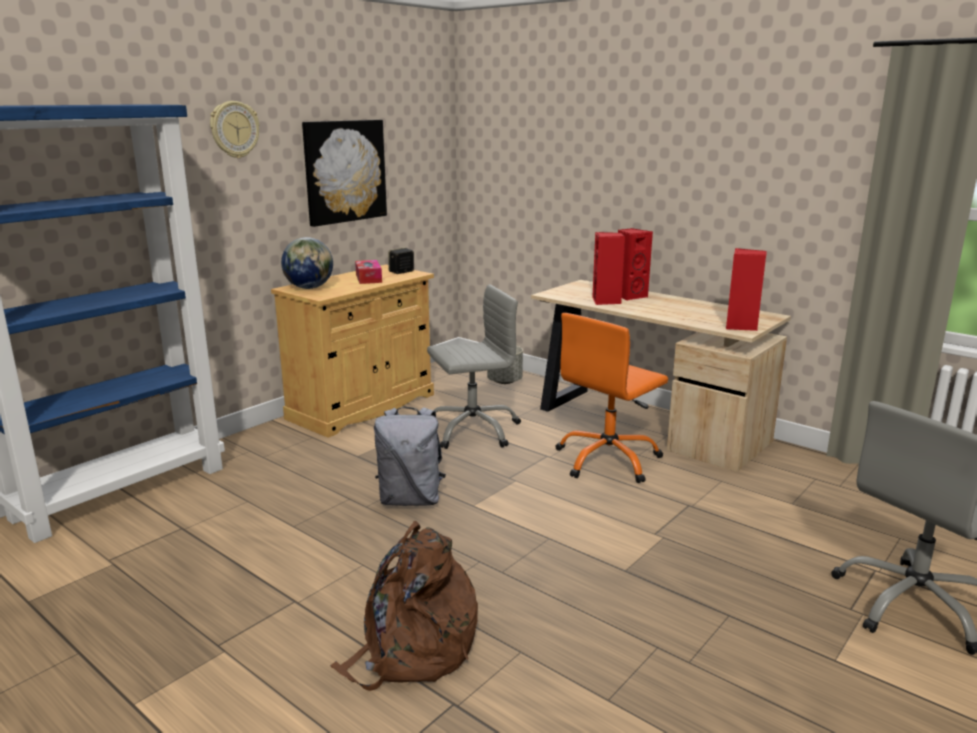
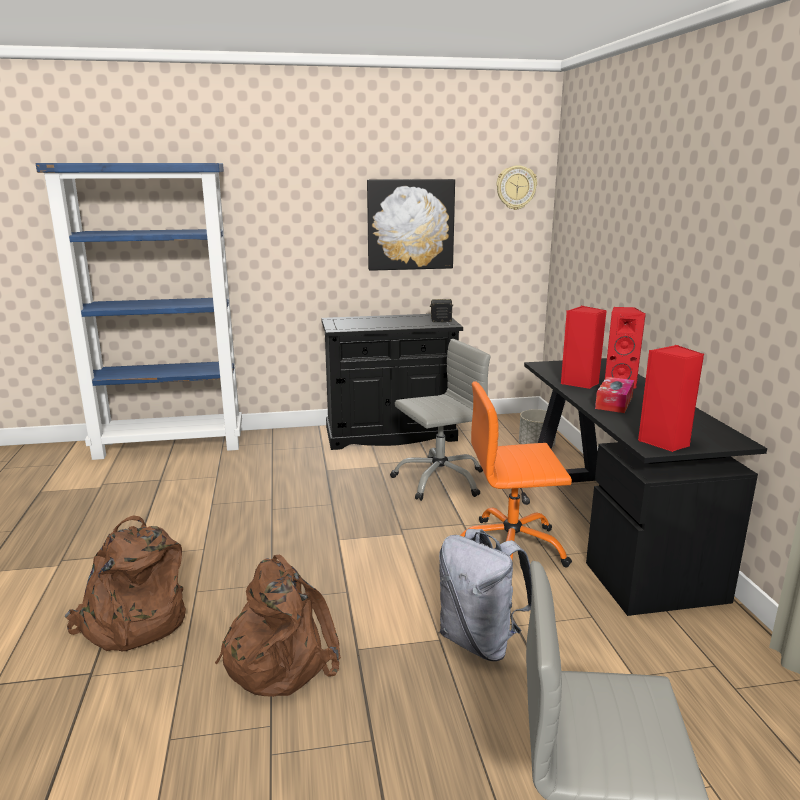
camera: 40 degrees right, 0 degrees up
wall clock [210,101,259,158] -> wall clock moved to [496,165,537,210]
beige cabinet [271,265,434,438] -> black cabinet [321,314,463,450]
globe [281,237,333,289] -> none
tissue box [355,260,382,284] -> tissue box moved to [595,377,634,413]
grey backpack [374,407,446,506] -> grey backpack moved to [439,529,532,661]
grey office chair [427,285,521,449] -> grey office chair turned 45 degrees counterclockwise [390,339,490,501]
beige desk [531,280,791,472] -> black desk [524,358,767,616]
none -> brown backpack [215,555,341,697]

